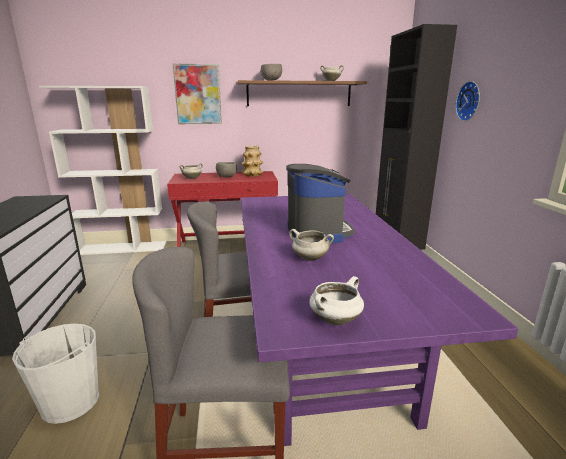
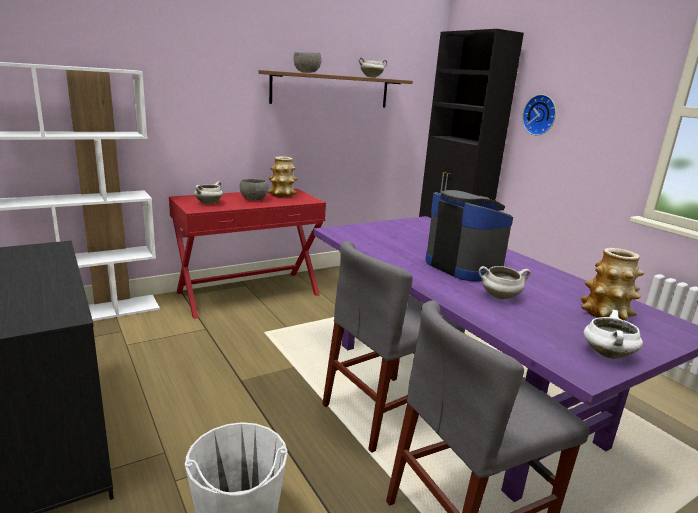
camera: 25 degrees left, 0 degrees up
picture [172,64,222,124] -> none
none -> vase [581,248,644,320]

